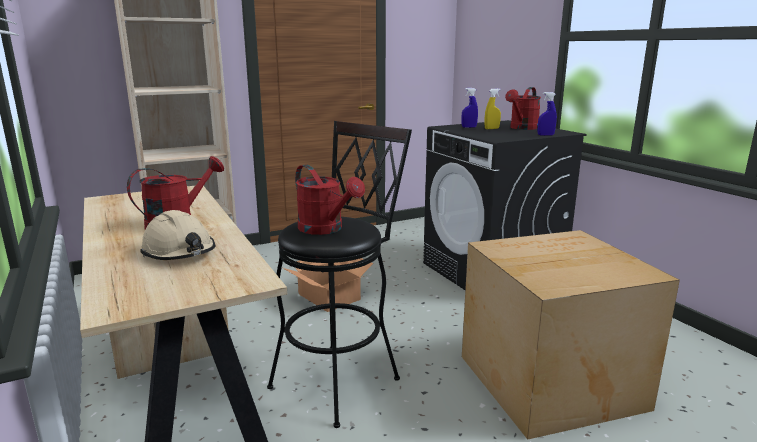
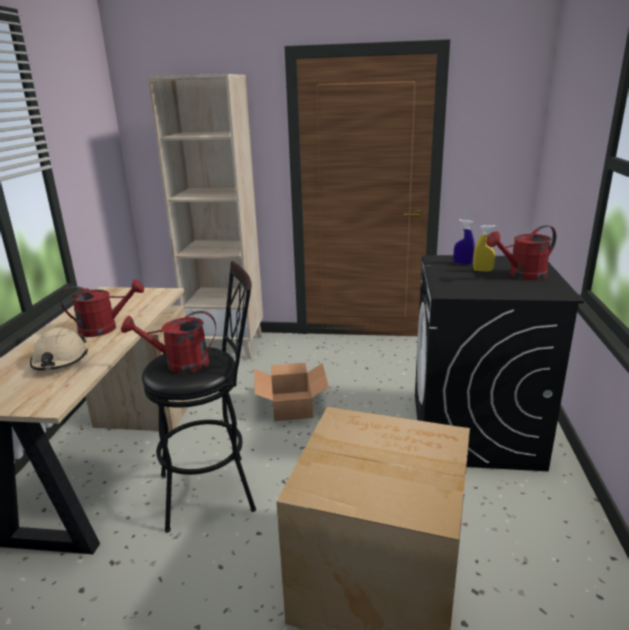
camera: 35 degrees right, 5 degrees up
red watering can [295,165,365,235] -> red watering can turned 90 degrees clockwise [121,311,216,374]
blue spray bottle [538,92,557,136] -> none

